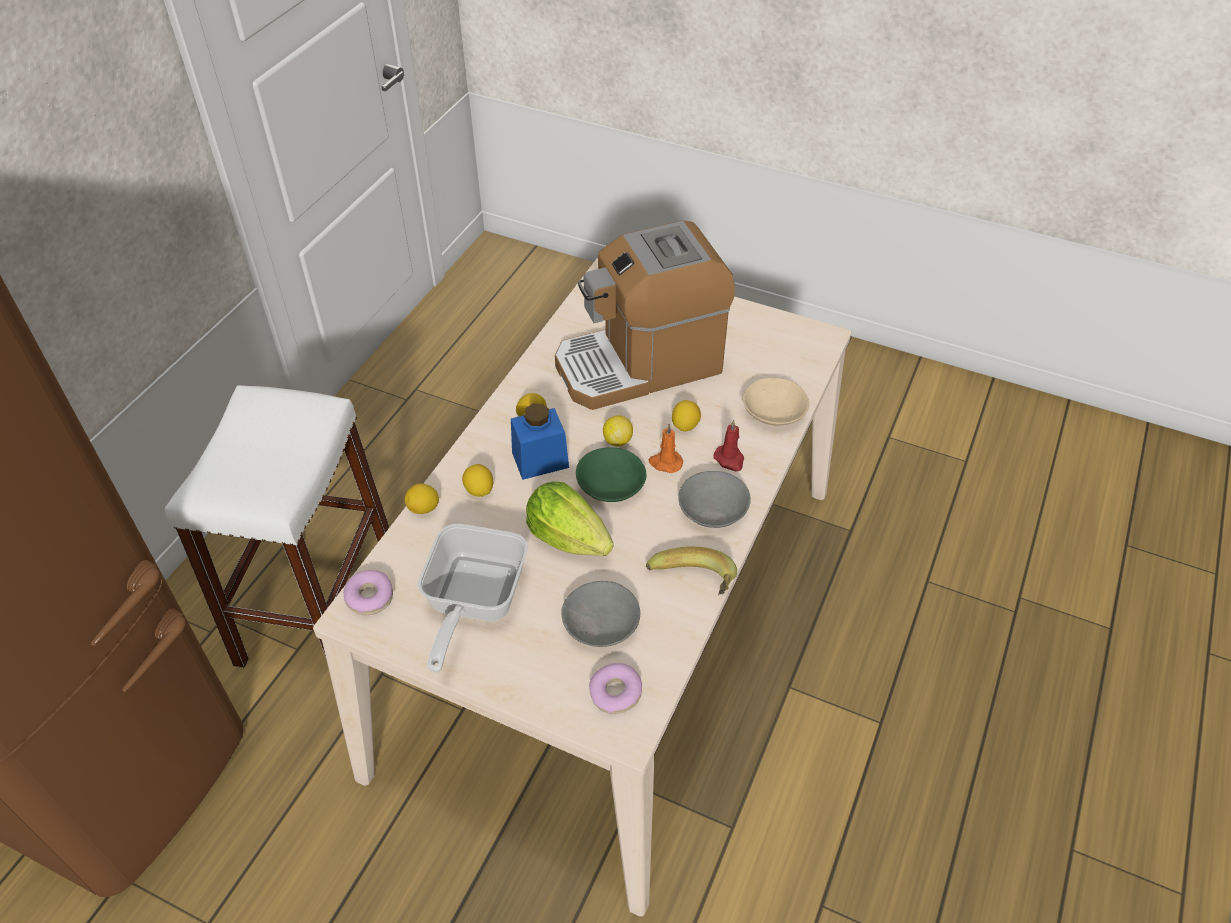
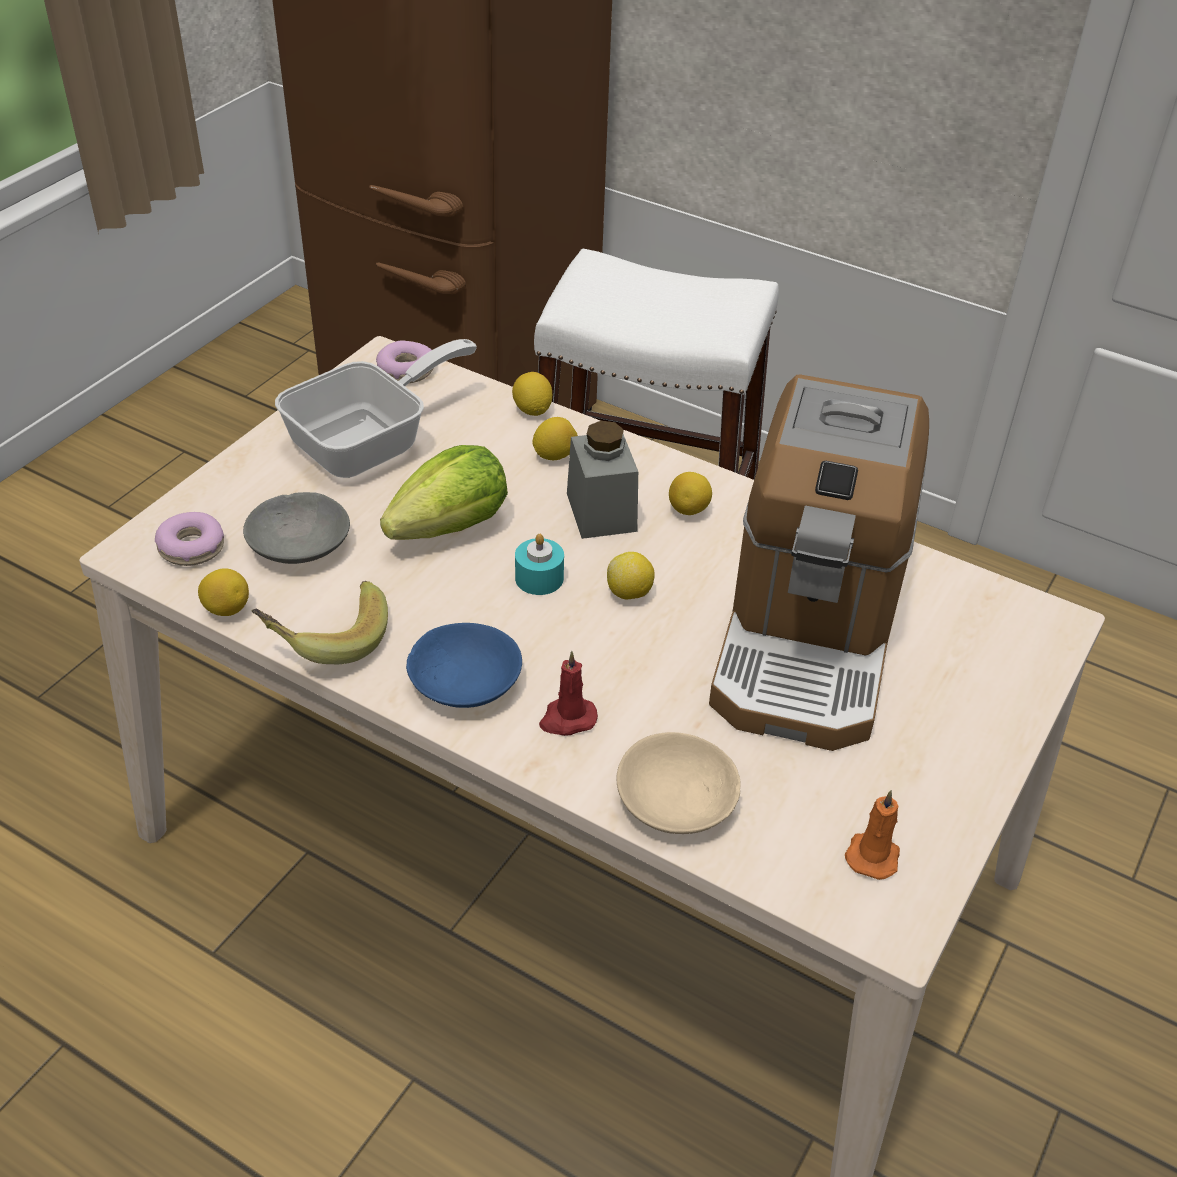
camera: 95 degrees right, 5 degrees down
frying pan [418,524,528,673] -> frying pan turned 120 degrees clockwise [275,339,477,478]
blue jar [511,404,569,480] -> grey jar [567,421,638,539]
coffee machine [555,220,735,410] -> coffee machine turned 150 degrees counterclockwise [709,375,929,751]
green bowl [576,447,647,502] -> turquoise candle [515,534,564,595]
orange candle [648,424,683,473] -> orange candle moved to [845,790,900,880]
lemon [672,400,701,432] -> lemon moved to [198,568,249,616]
grey bowl [678,471,751,528] -> blue bowl [406,623,522,708]

